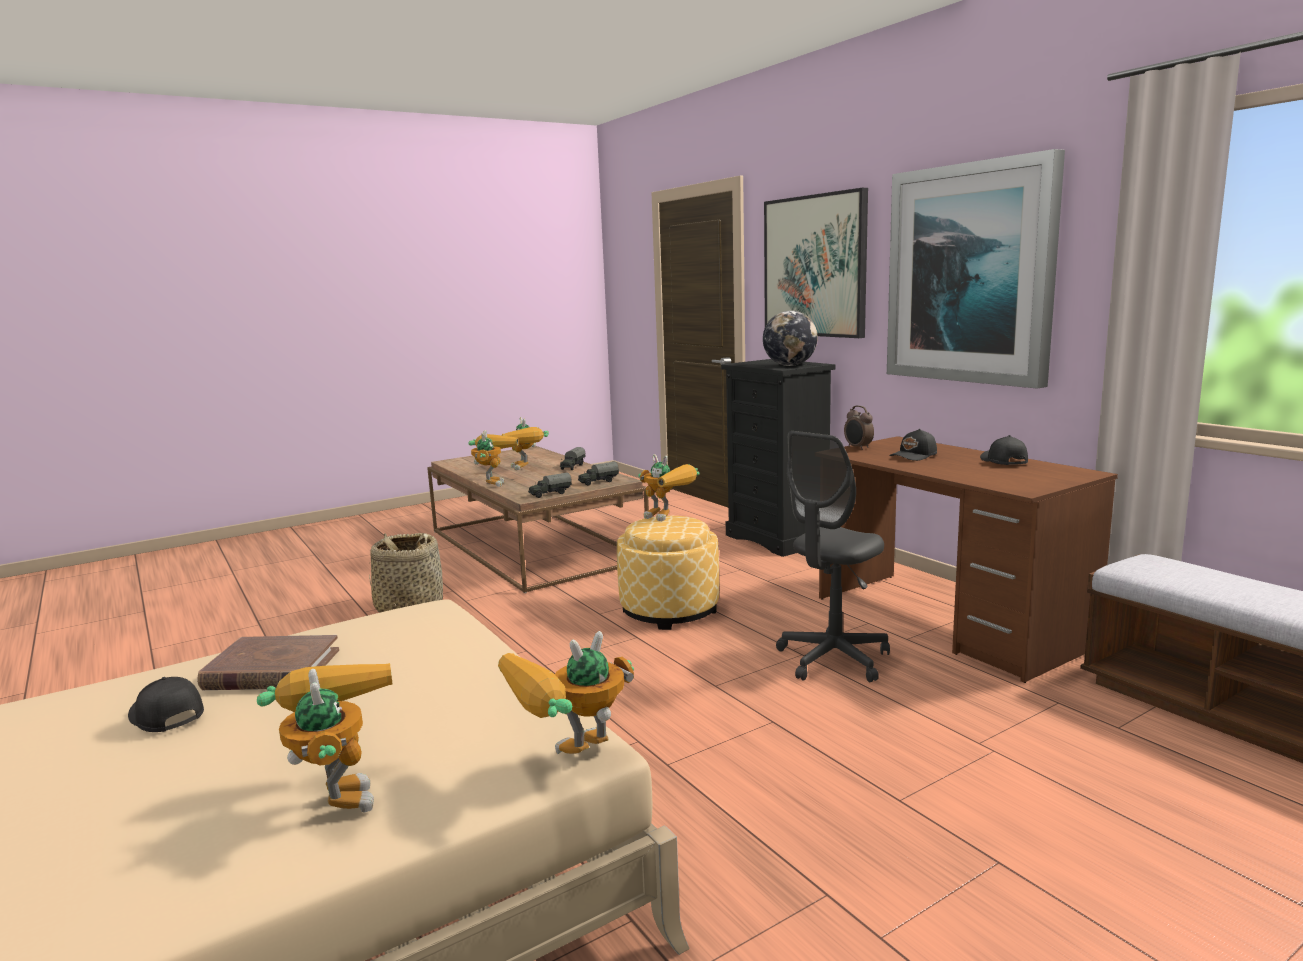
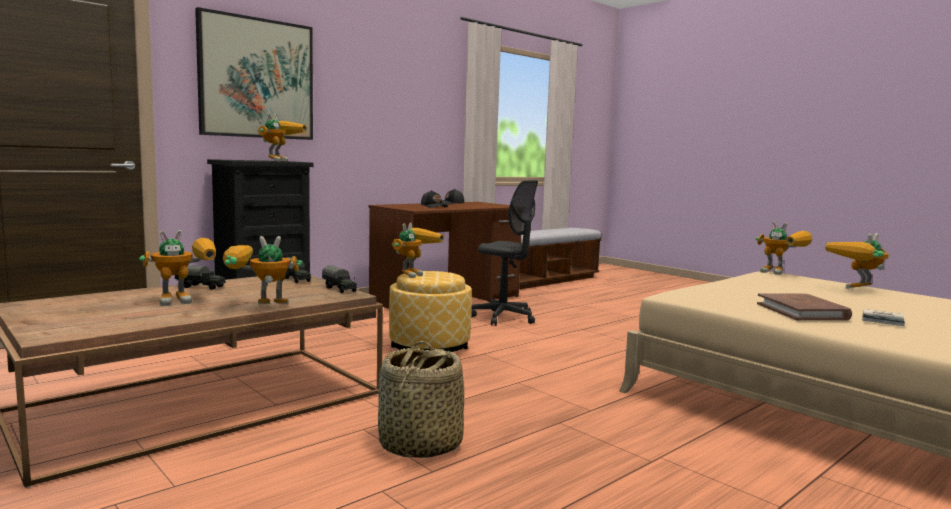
camera: 100 degrees left, 5 degrees down
black cap [128,677,204,732] -> book [862,309,905,326]
globe [763,311,818,366] -> toy robot [258,113,307,162]
alarm clock [844,405,874,450] -> none
picture [887,149,1065,389] -> none

